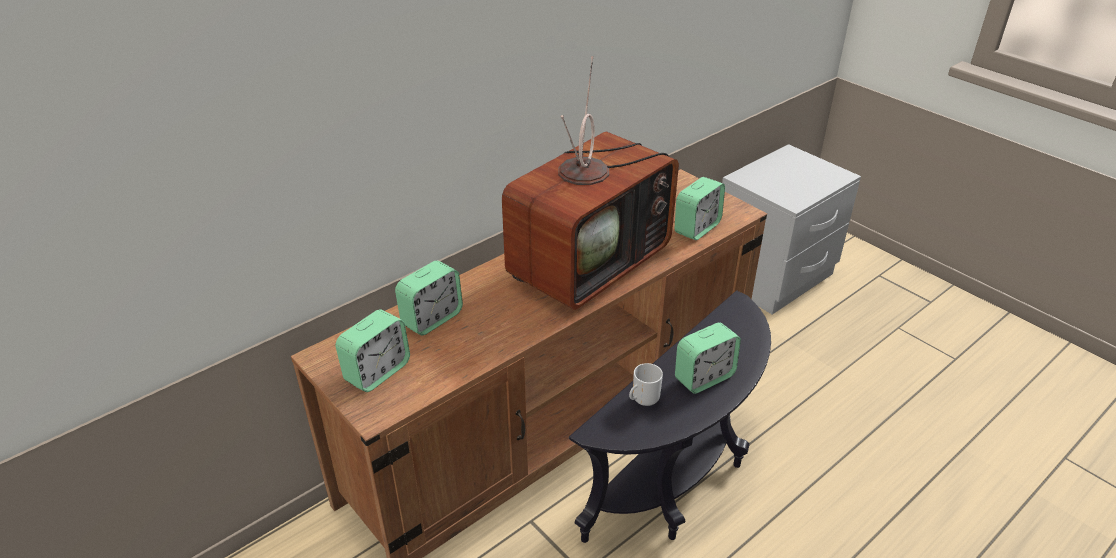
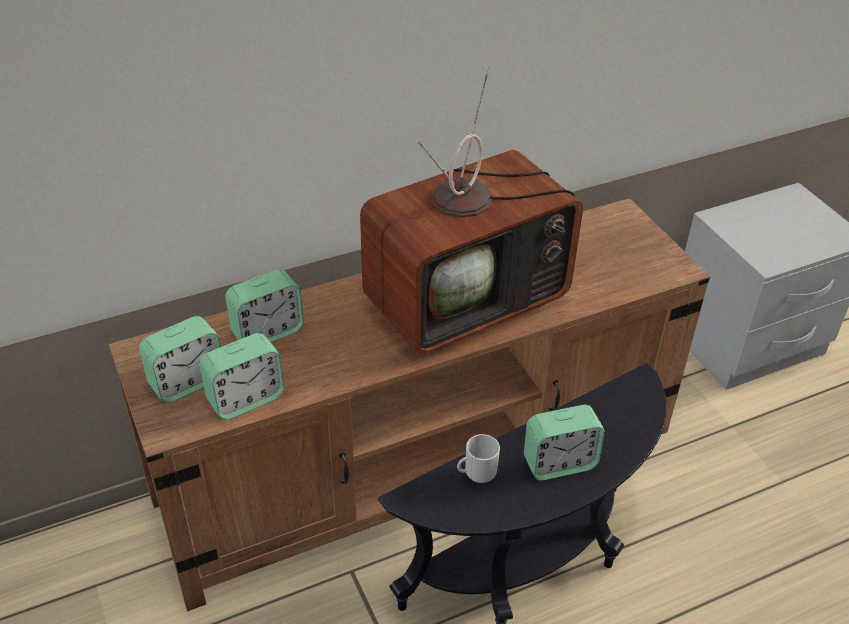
camera: 15 degrees right, 5 degrees up
alarm clock [674,177,725,240] -> alarm clock moved to [199,333,285,420]

